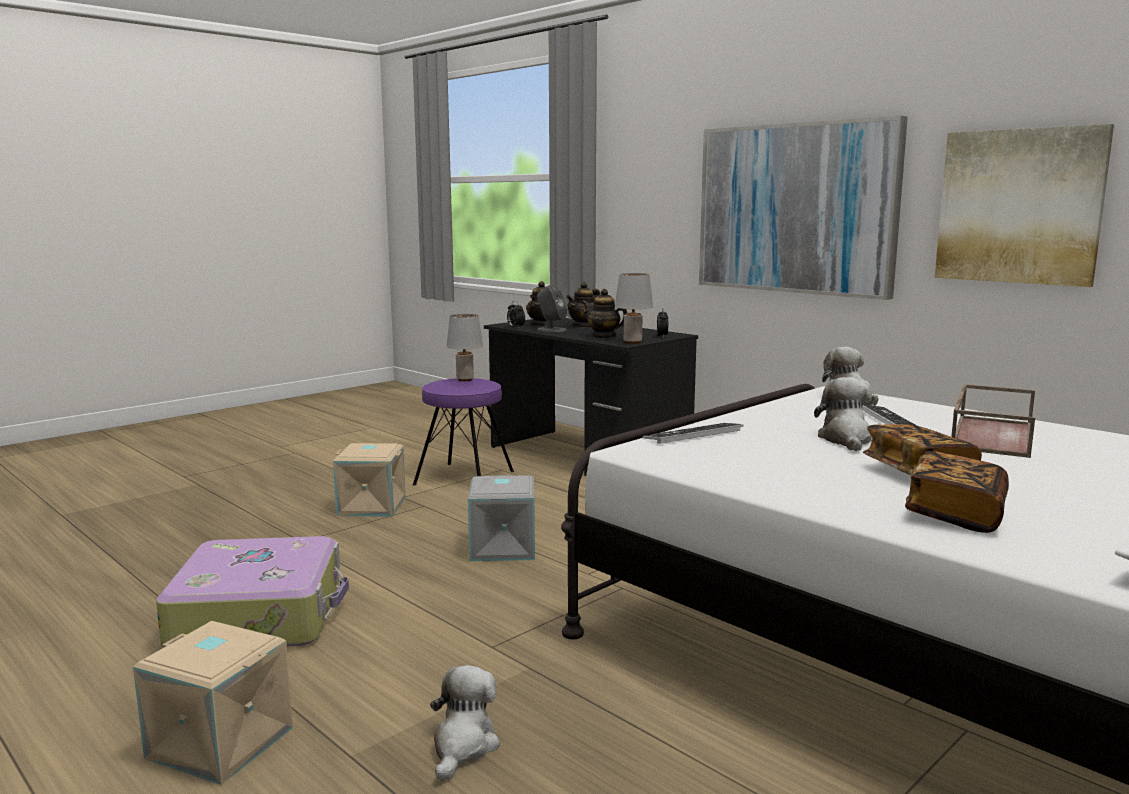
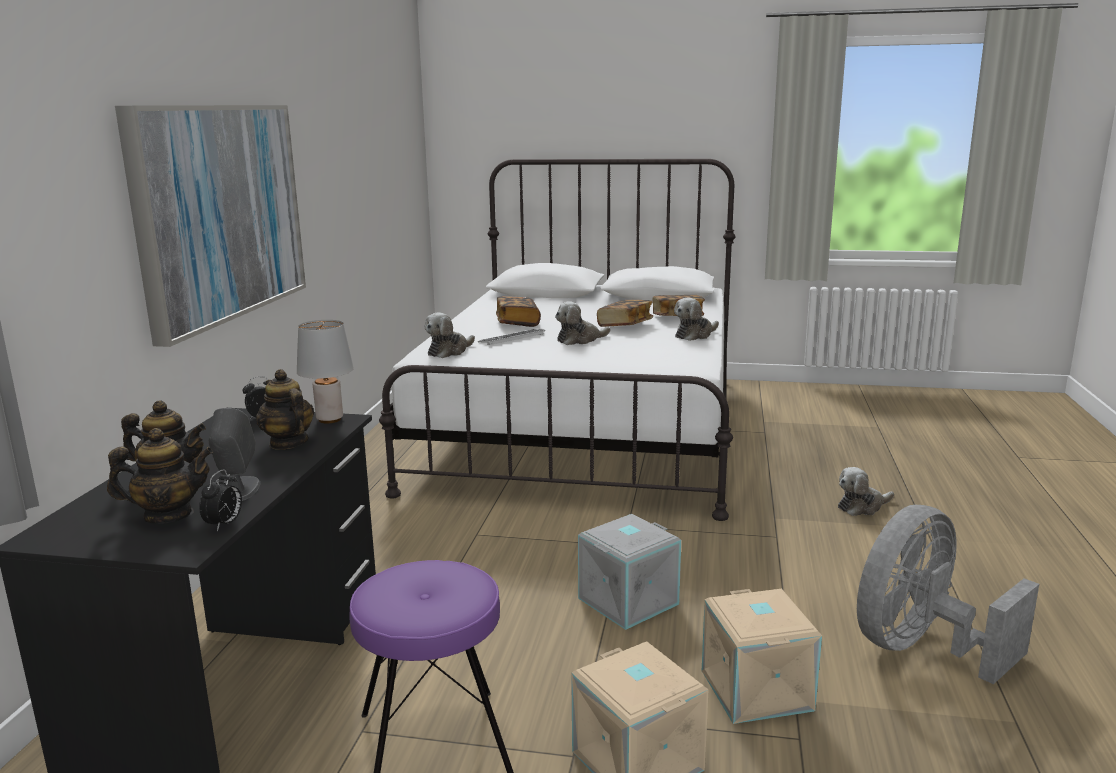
camera: 125 degrees left, 5 degrees up
beige storage box [133,621,293,785] -> beige storage box moved to [702,589,822,724]
suitcase [156,536,349,648] -> grey fan [857,505,1039,684]
grey table lamp [447,314,483,381] -> none
teapot [581,289,627,338] -> teapot turned 150 degrees clockwise [256,369,314,450]
keyboard [643,423,743,444] -> none
picture [935,124,1114,287] -> none
brown tray [951,384,1035,458] -> book [496,296,541,327]
none -> plush toy [674,298,719,341]

